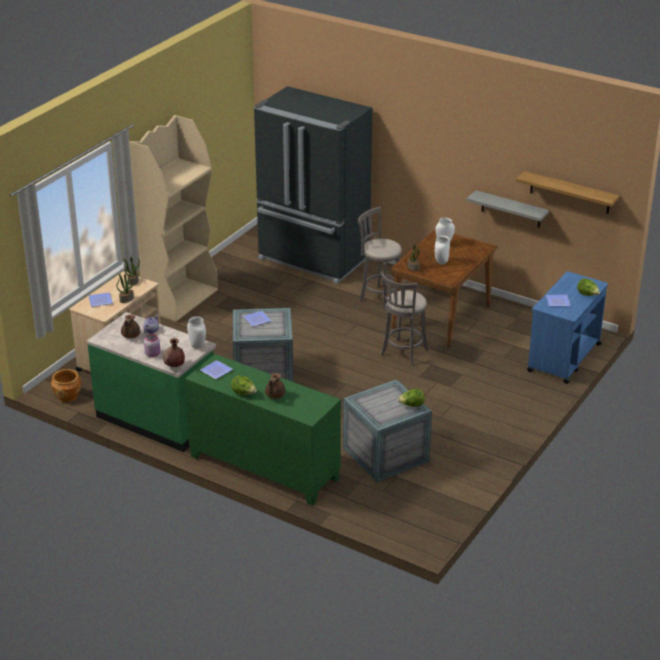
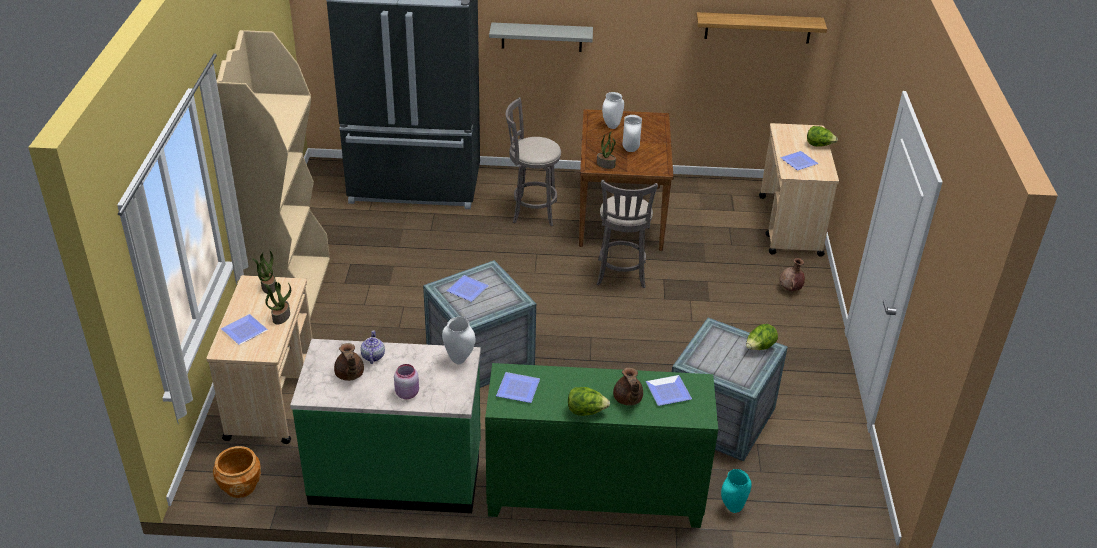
camera: 30 degrees left, 5 degrees up
brown vase [163,338,185,367] -> brown vase moved to [779,258,805,291]
grey shelf [466,190,549,228] -> grey shelf moved to [489,22,593,52]
blue cart [527,271,608,384] -> beige cart [759,123,839,257]
none -> plate [646,375,692,406]
none -> turquoise vase [721,469,752,513]

